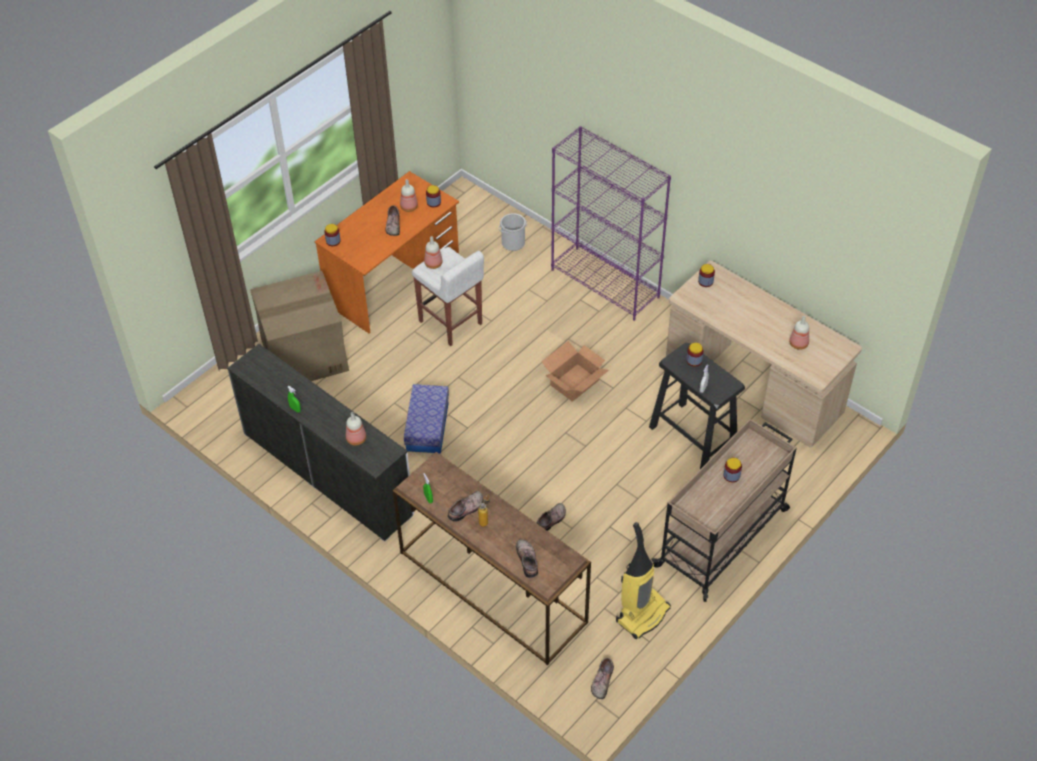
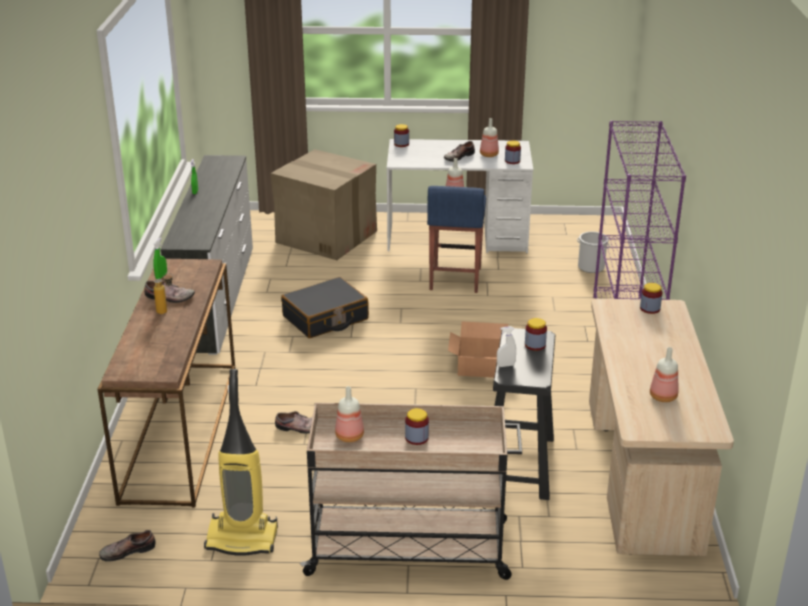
camera: 50 degrees right, 20 degrees down
orange desk [315,171,459,334] -> white desk [387,139,533,253]
bottle [346,412,366,446] -> bottle moved to [335,386,364,442]
storage box [404,384,449,454] -> black suitcase [281,277,369,338]
white stool [412,247,484,346] -> blue stool [427,186,486,293]
shoe [516,540,538,578] -> none

